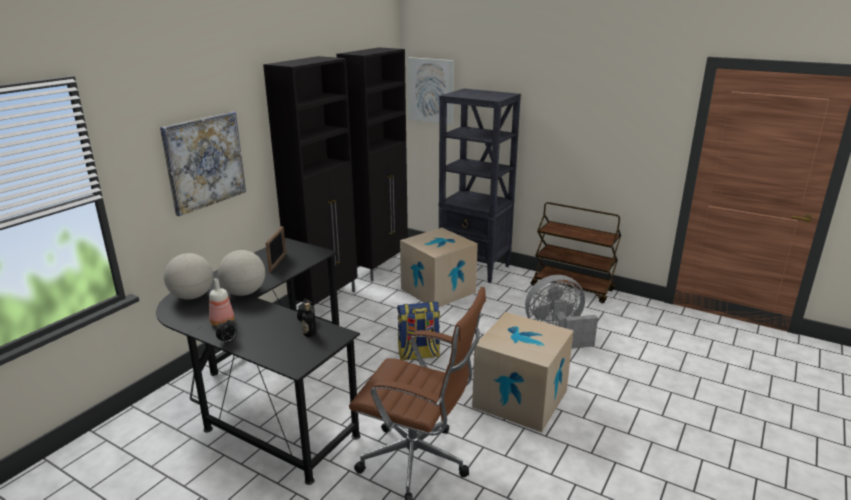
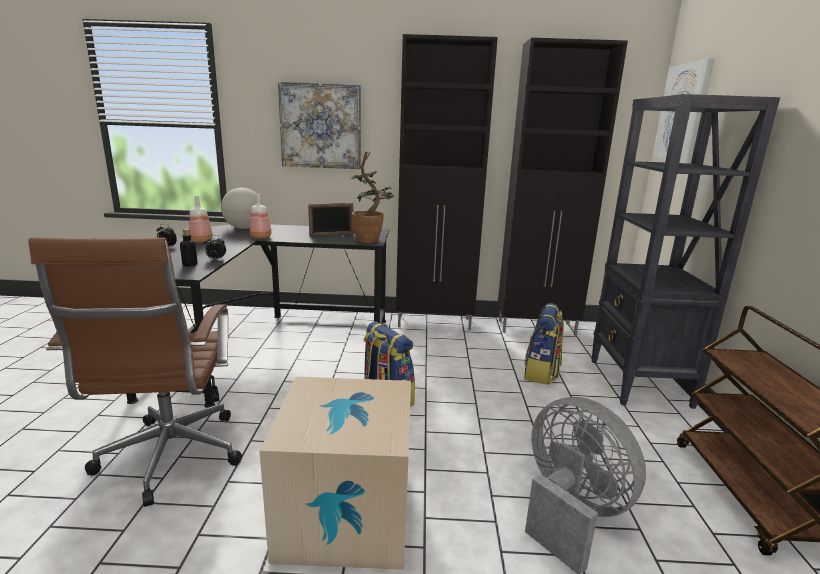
camera: 60 degrees right, 5 degrees down
globe [218,250,265,296] -> bottle [250,194,271,238]
cardboard box [400,228,478,307] -> backpack [524,303,564,385]
none -> potted plant [350,151,394,243]

